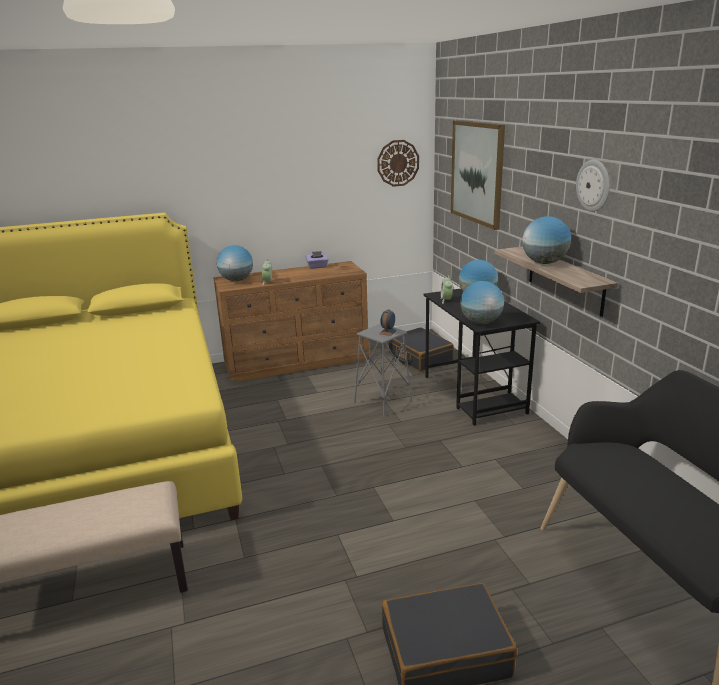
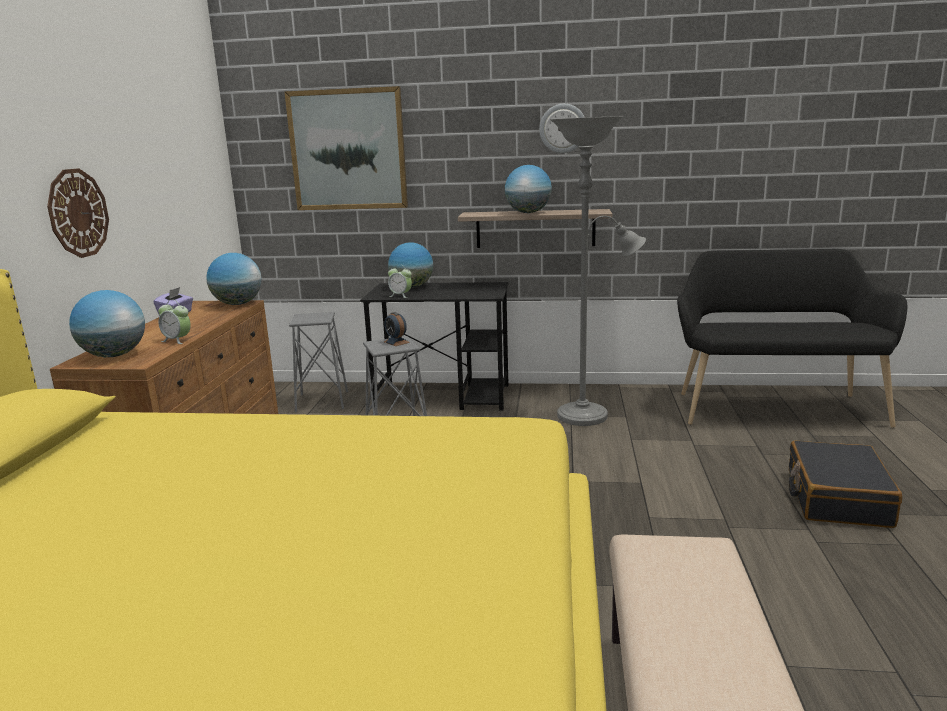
camera: 65 degrees left, 5 degrees down
wall clock [377,140,419,187] -> wall clock moved to [47,168,109,258]
black suitcase [389,327,454,371] -> grey stool [289,312,348,412]
globe [460,281,504,324] -> globe moved to [206,253,261,305]
none -> grey floor lamp [550,116,646,426]

